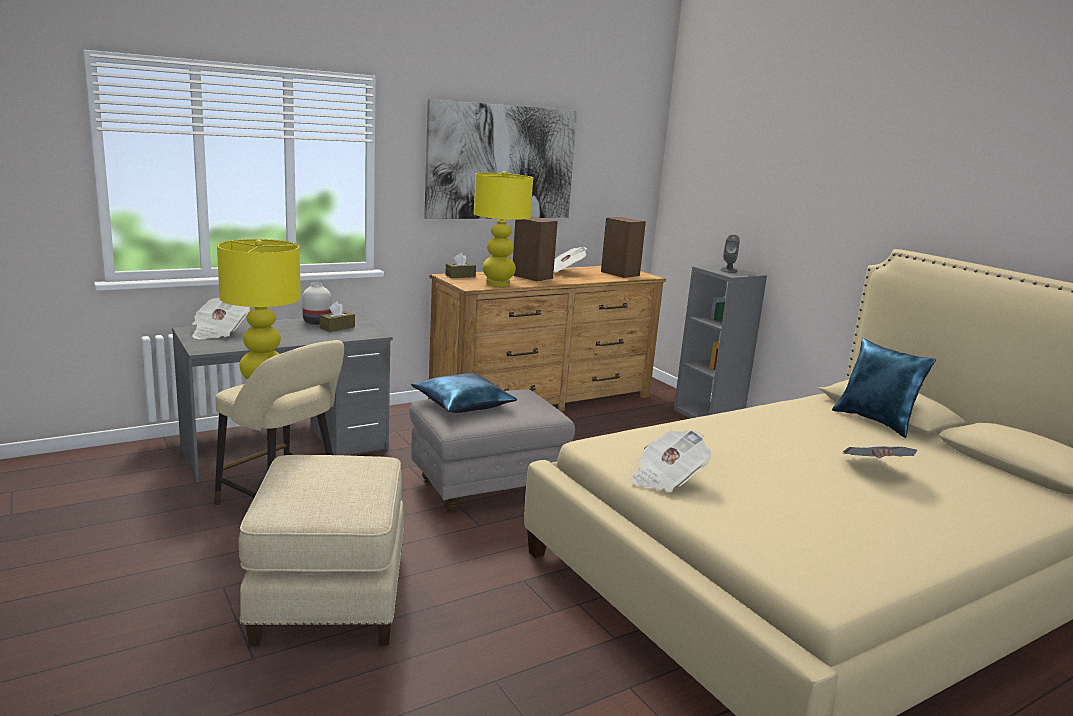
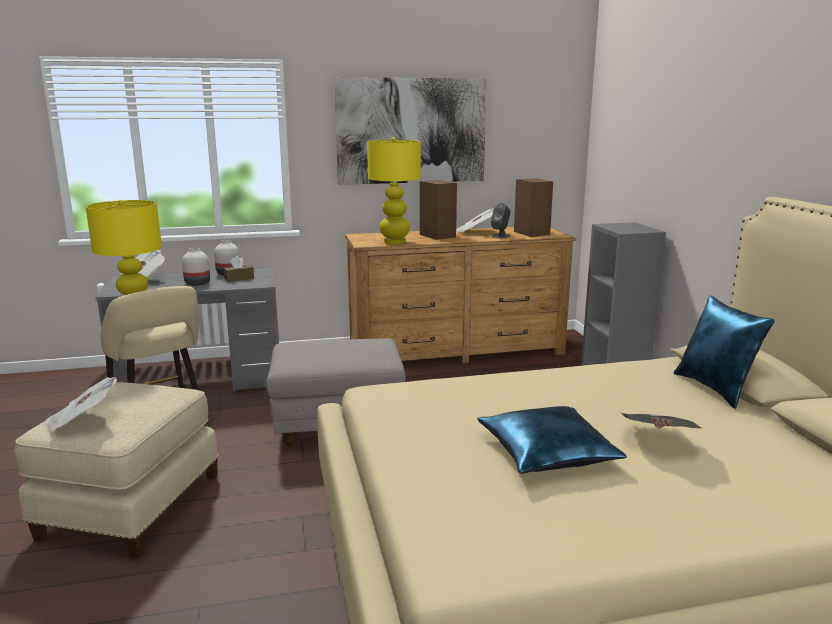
camera: 20 degrees right, 0 degrees up
blue pillow [411,373,517,413] -> blue pillow moved to [477,406,627,474]
brown tissue box [445,253,476,278] -> none
newspaper [630,430,711,492] -> newspaper moved to [45,377,117,432]
grey speaker [720,235,740,273] -> grey speaker moved to [491,203,510,238]
none -> white vase [182,248,210,286]

